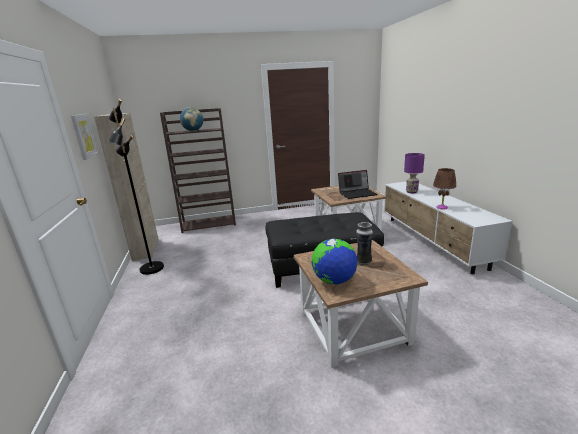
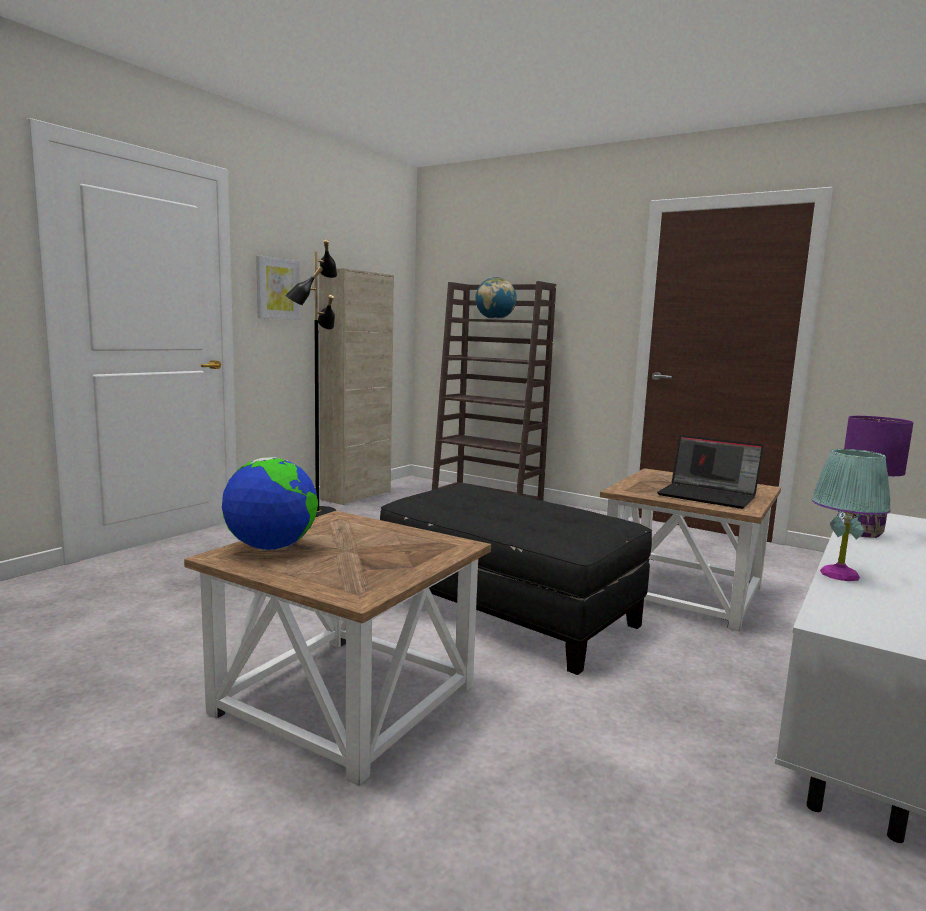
camera: 45 degrees right, 10 degrees down
vase [356,222,373,265] -> none
brown table lamp [433,168,456,210] -> turquoise table lamp [812,449,891,581]

